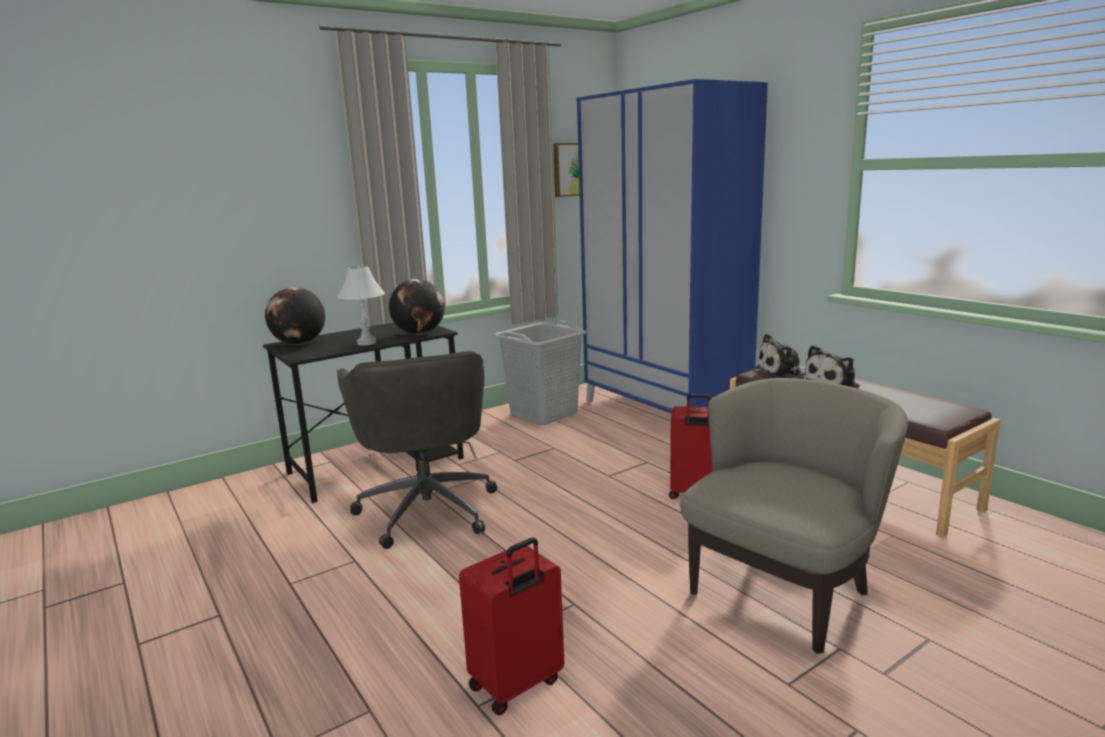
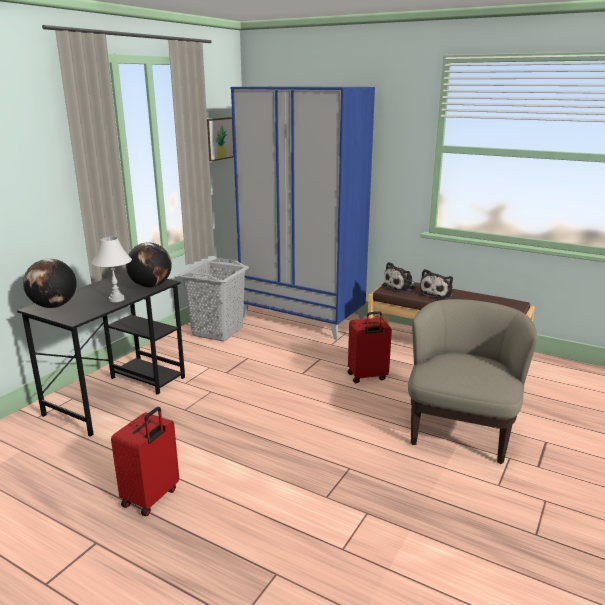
camera: 25 degrees left, 5 degrees up
grey office chair [337,351,497,549] -> none
red suitcase [459,538,564,715] -> red suitcase moved to [111,407,179,516]

